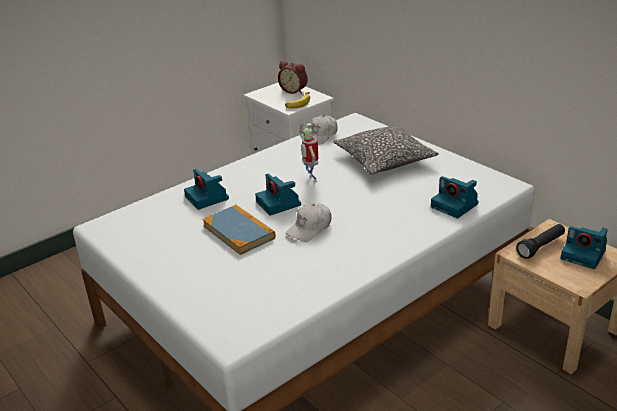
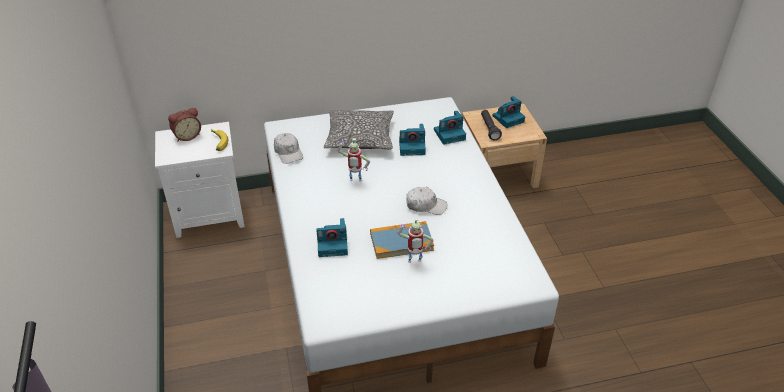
camera: 65 degrees left, 10 degrees up
camera [255,173,301,216] -> camera moved to [399,124,426,156]
white cap [286,203,332,242] -> white cap turned 60 degrees counterclockwise [406,187,447,215]
none -> toy robot [398,218,434,263]

